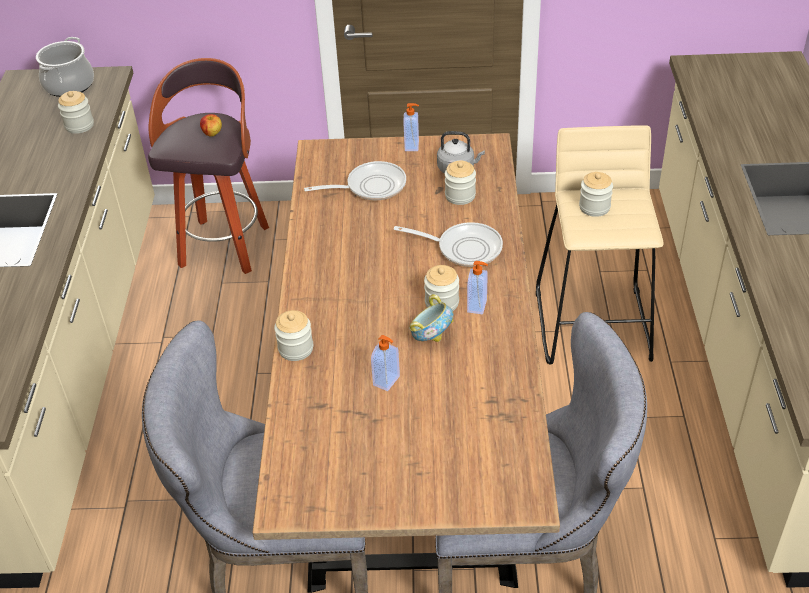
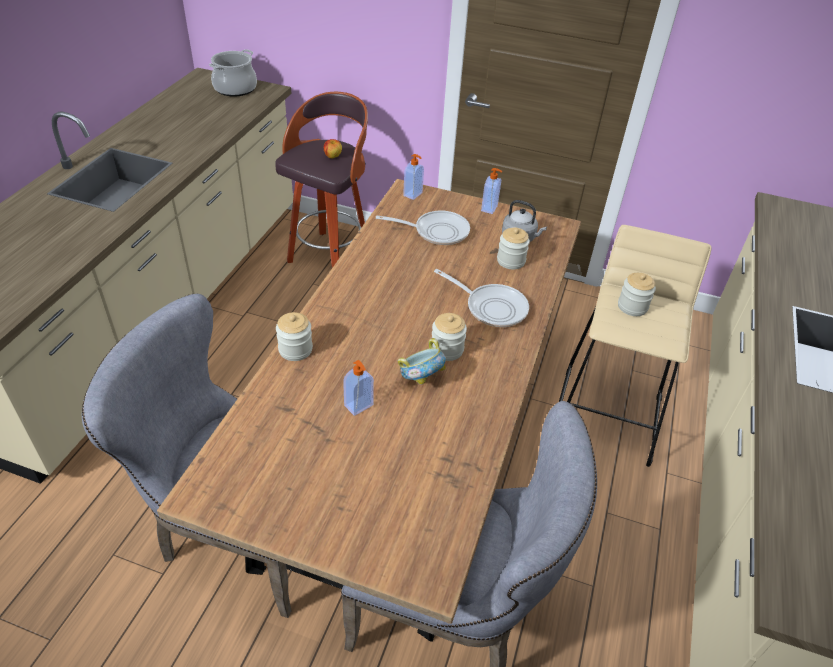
camera: 15 degrees right, 0 degrees up
jar [58,91,94,134] -> none
soap dispenser [467,261,488,315] -> soap dispenser moved to [403,154,424,200]

